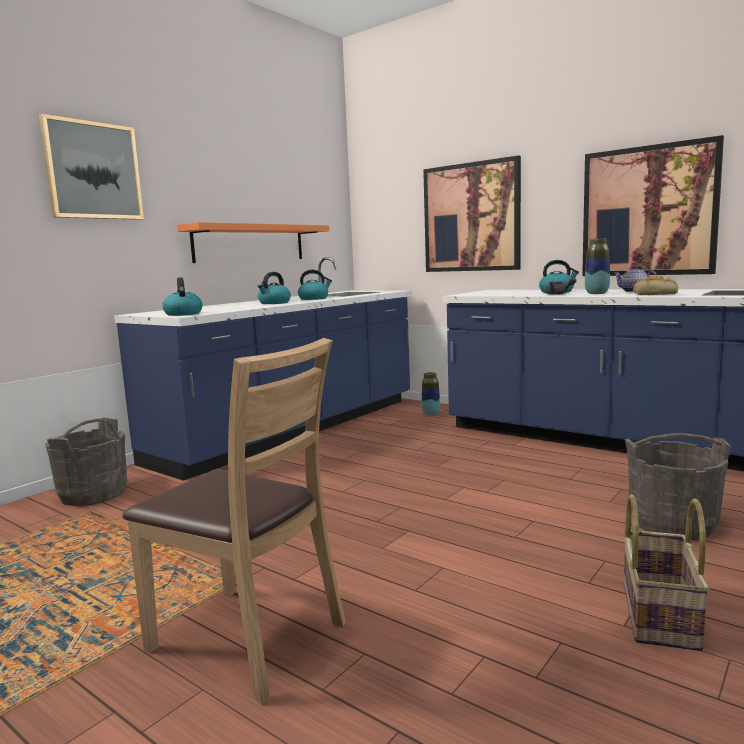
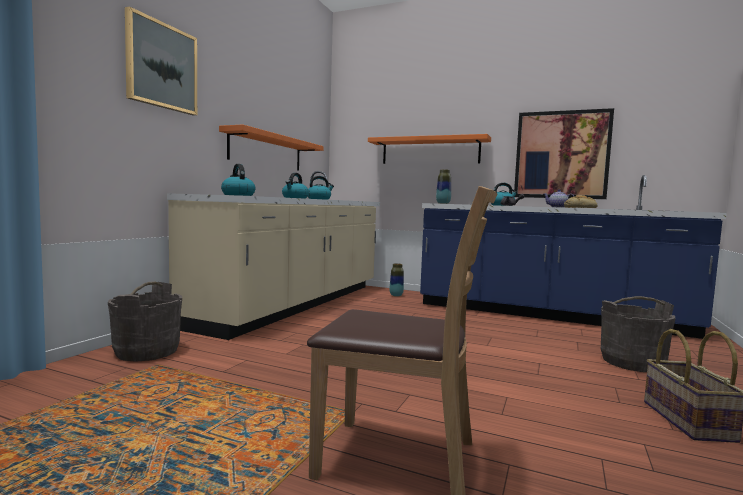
camera: 15 degrees left, 5 degrees down
blue counter [114,257,412,481] -> beige counter [167,171,380,340]
picture [423,155,521,272] -> orange shelf [368,134,491,164]
vase [585,238,610,294] -> vase moved to [436,169,451,204]

